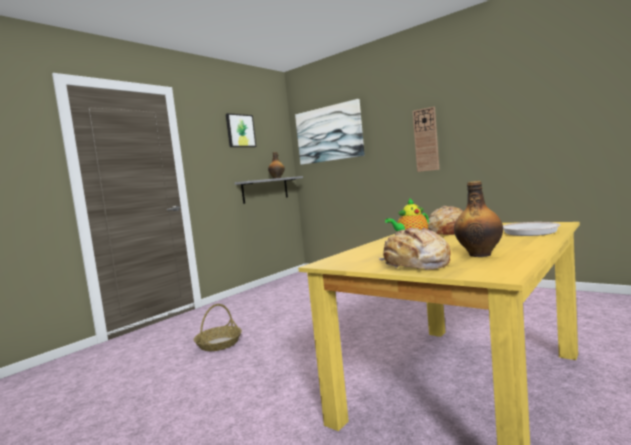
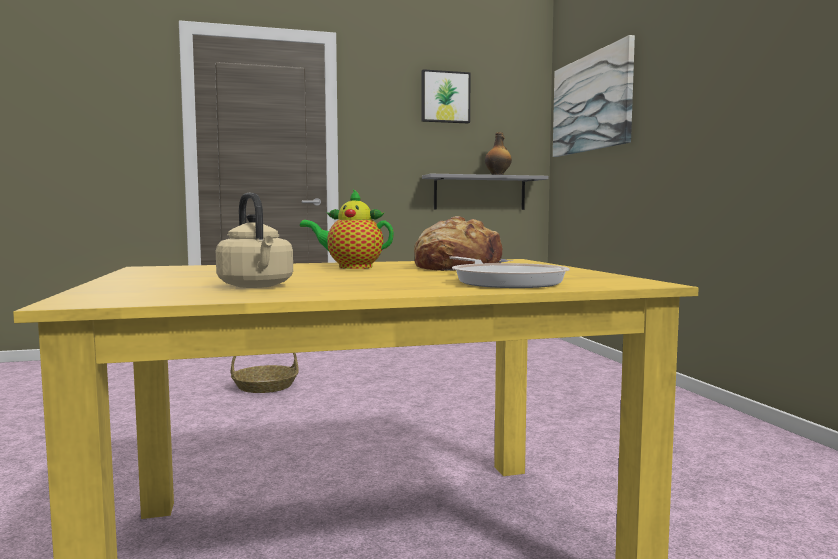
camera: 35 degrees right, 0 degrees up
bread [379,228,451,269] -> none
wall clock [413,106,440,172] -> none
bottle [454,181,503,257] -> beige kettle [216,193,293,288]

